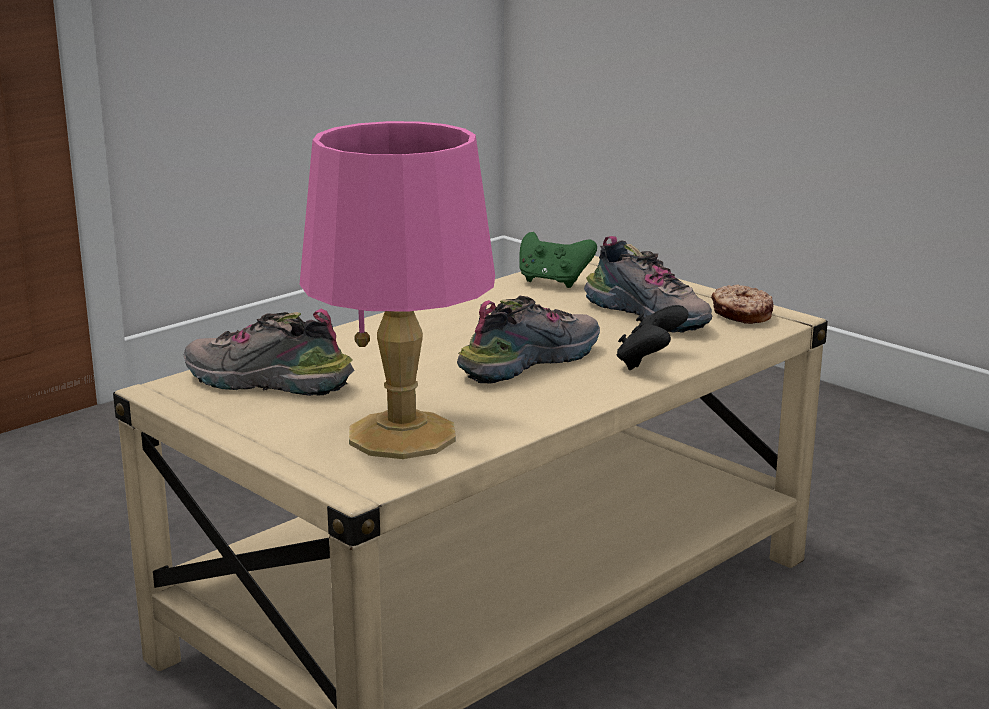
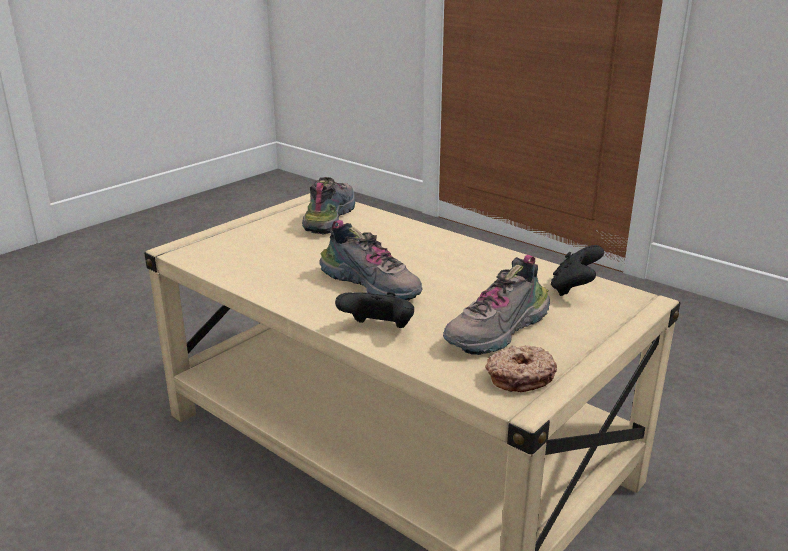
camera: 85 degrees right, 5 degrees up
pink table lamp [299,121,495,459] -> none
green game controller [519,232,597,288] -> black game controller [551,245,604,296]

